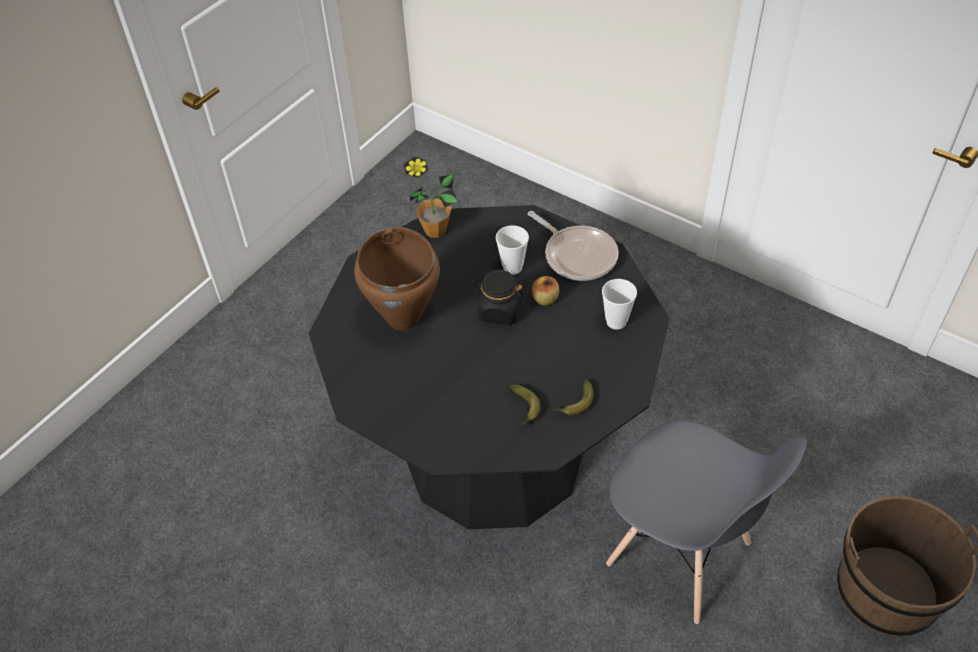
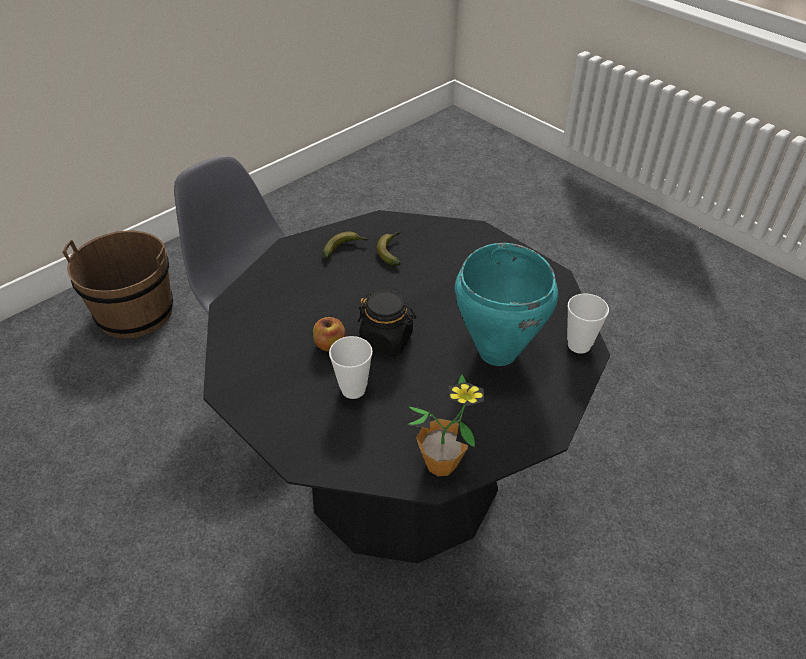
camera: 170 degrees left, 5 degrees down
brown cooking pot [354,227,440,330] -> turquoise cooking pot [455,243,558,366]
frying pan [528,211,619,281] -> none
cup [602,279,637,330] -> cup moved to [567,293,609,354]

